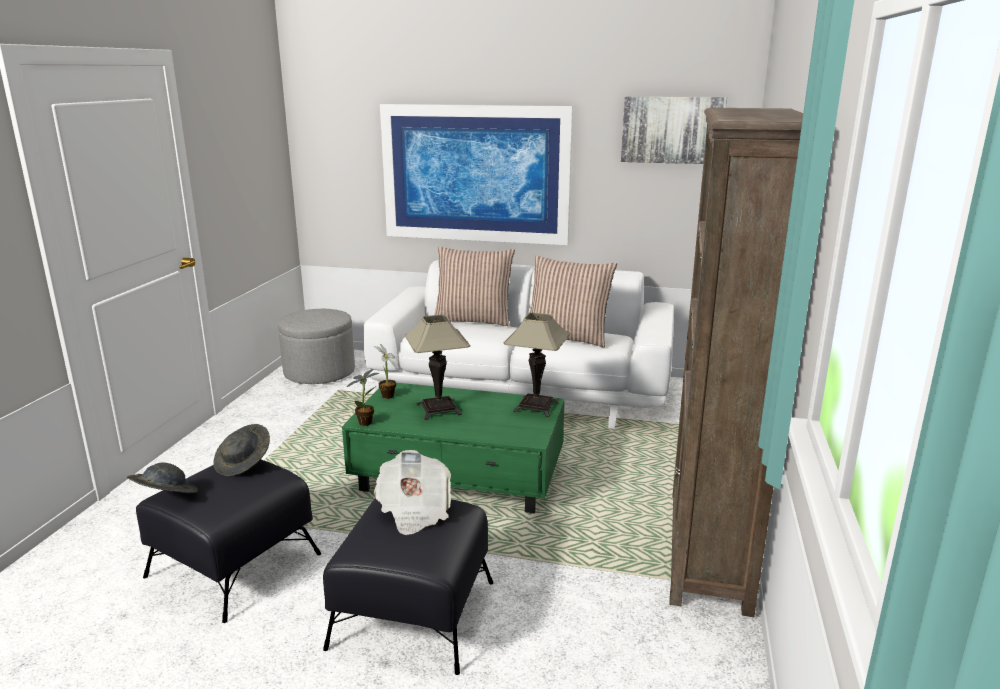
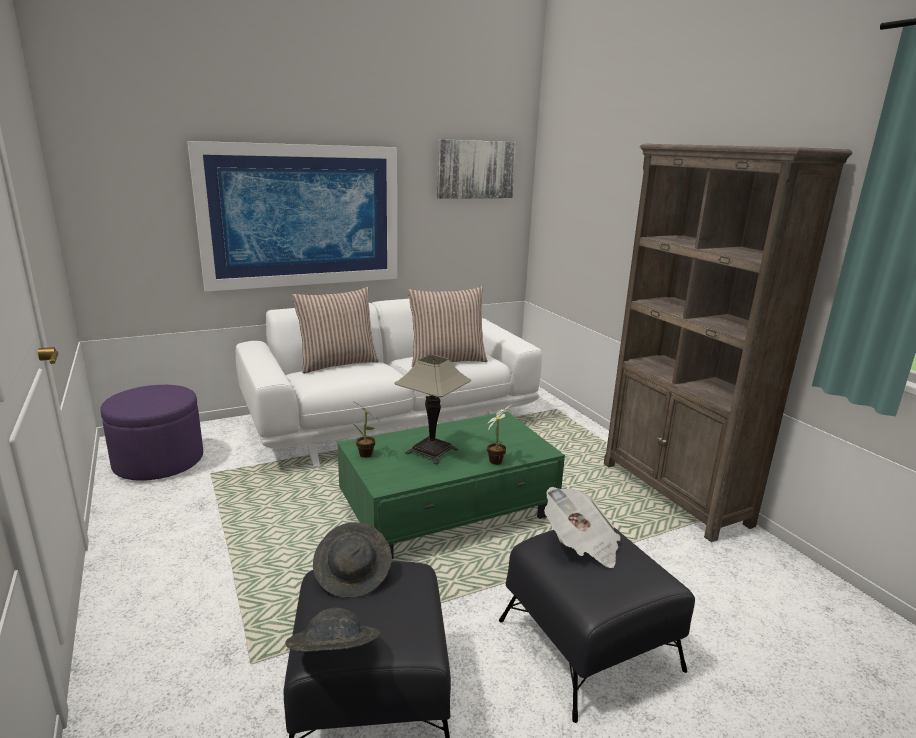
camera: 40 degrees left, 0 degrees up
grey ottoman [278,309,355,384] -> purple ottoman [100,385,203,481]
potted plant [347,369,379,426] -> potted plant moved to [487,405,511,465]
table lamp [503,312,571,417] -> none

